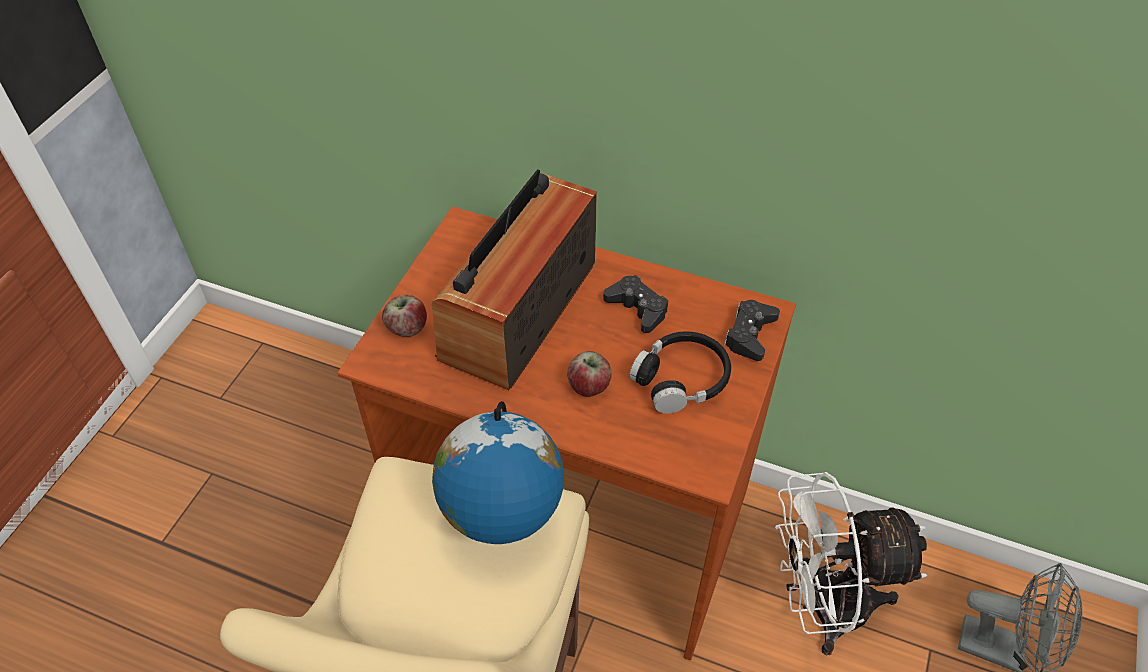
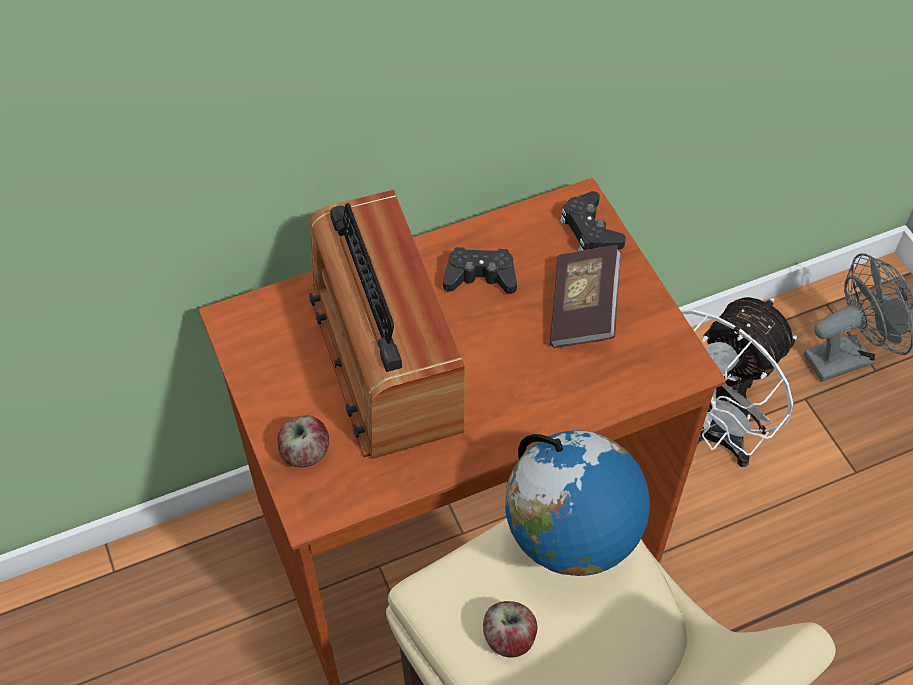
camera: 45 degrees left, 5 degrees up
apple [567,351,612,397] -> apple moved to [483,601,537,658]
black headphones [629,331,731,414] -> book [549,245,621,348]

